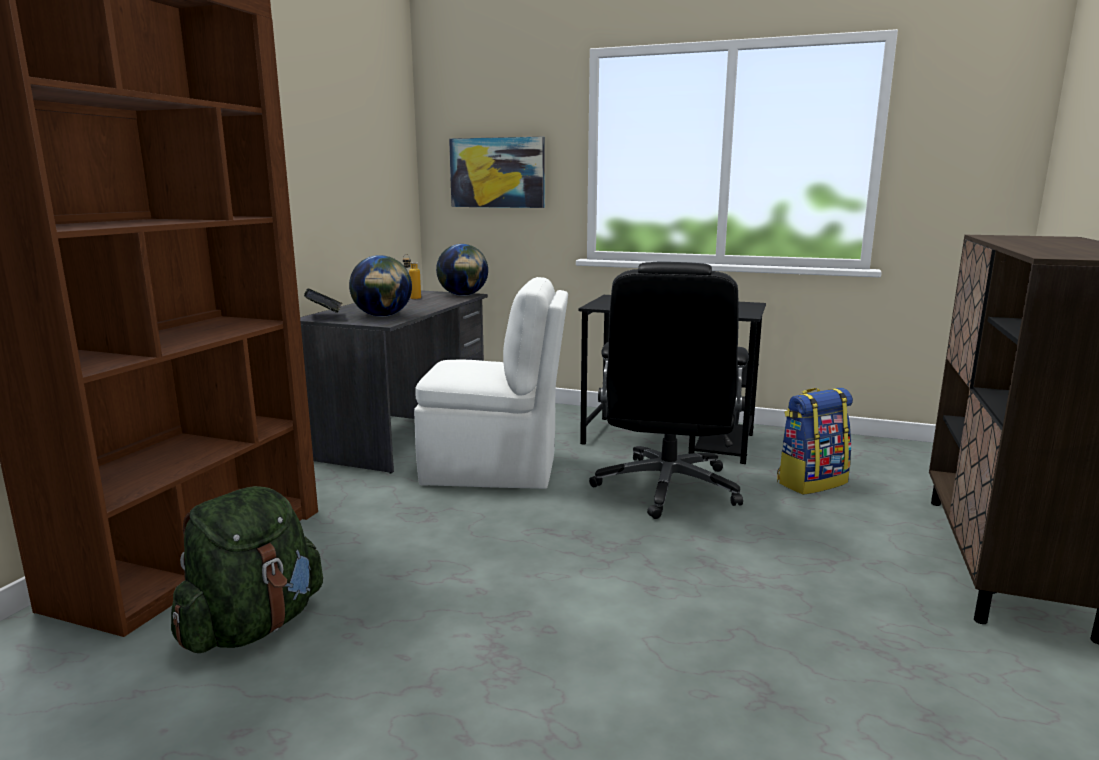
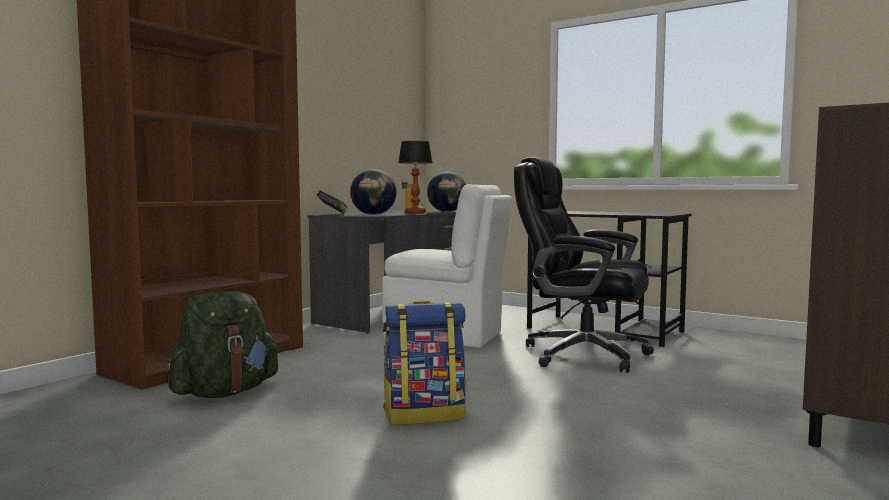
camera: 15 degrees right, 10 degrees down
picture [449,137,545,208] -> none
black office chair [589,262,749,519] -> black office chair turned 90 degrees clockwise [514,157,654,373]
backpack [777,388,853,495] -> backpack moved to [383,301,466,425]
none -> table lamp [398,141,433,214]

